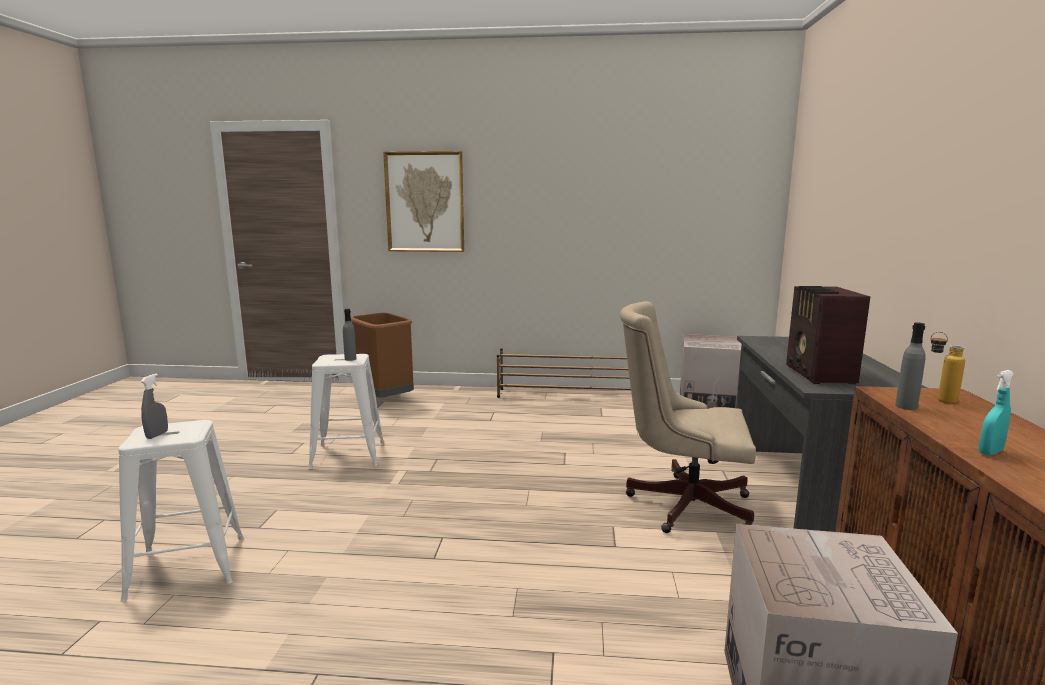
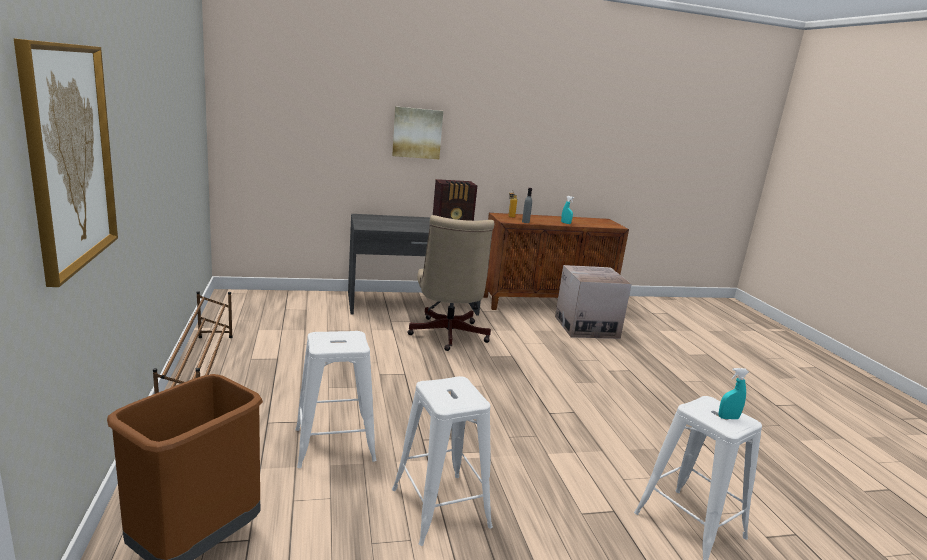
camera: 110 degrees left, 5 degrees up
grey spray bottle [140,373,168,439] -> turquoise spray bottle [719,368,749,419]
grey bottle [343,309,357,361] -> none
cardboard box [680,334,741,409] -> none
none -> white stool [295,331,376,468]
none -> picture [392,106,443,159]

